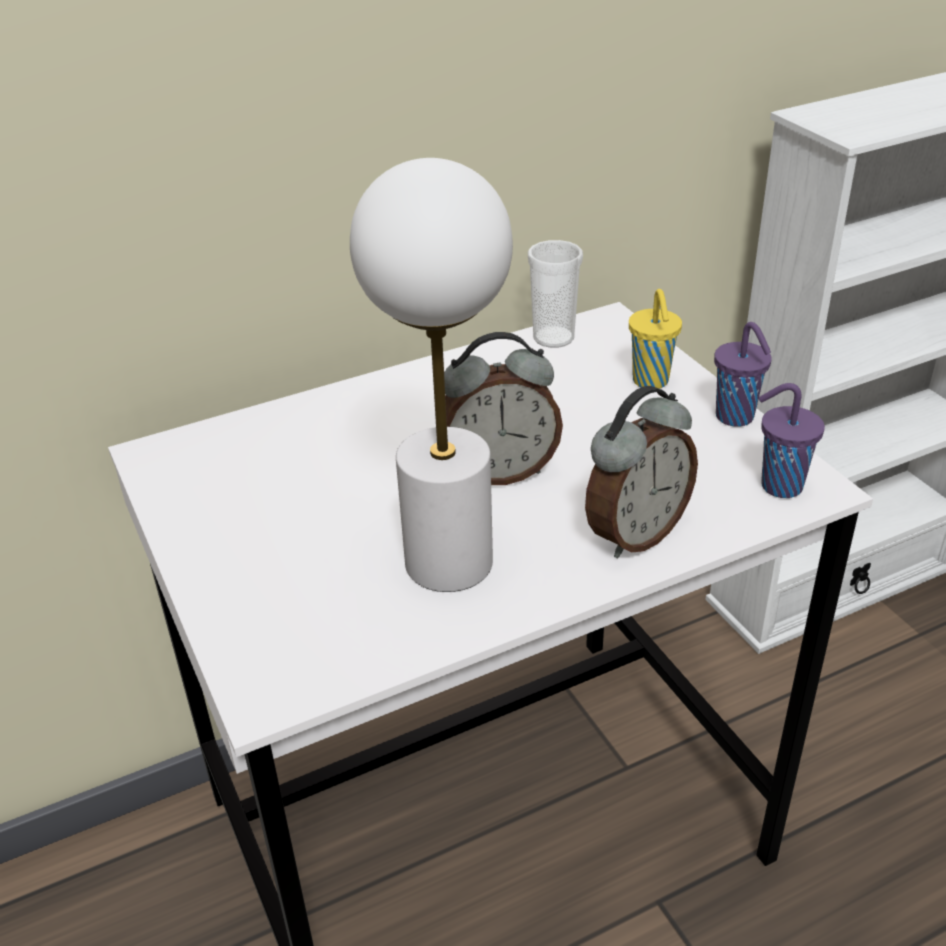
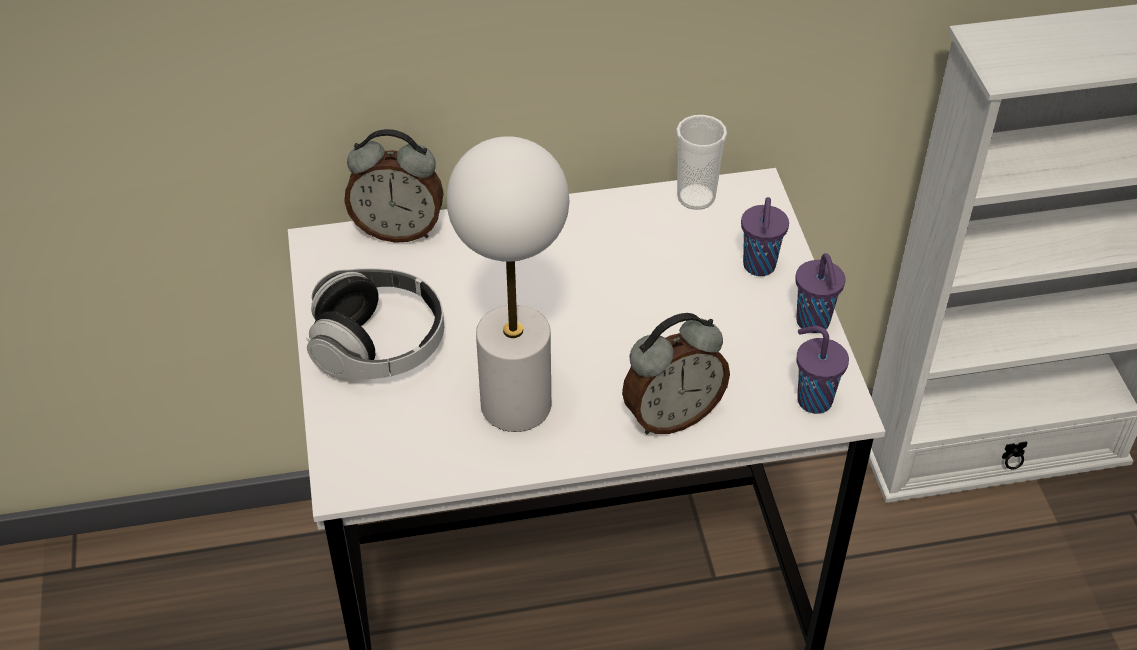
camera: 15 degrees right, 10 degrees up
alarm clock [444,332,563,485] -> alarm clock moved to [344,129,444,243]
yellow cup [629,289,682,389] -> purple cup [741,197,789,276]
none -> headphones [306,268,444,380]

